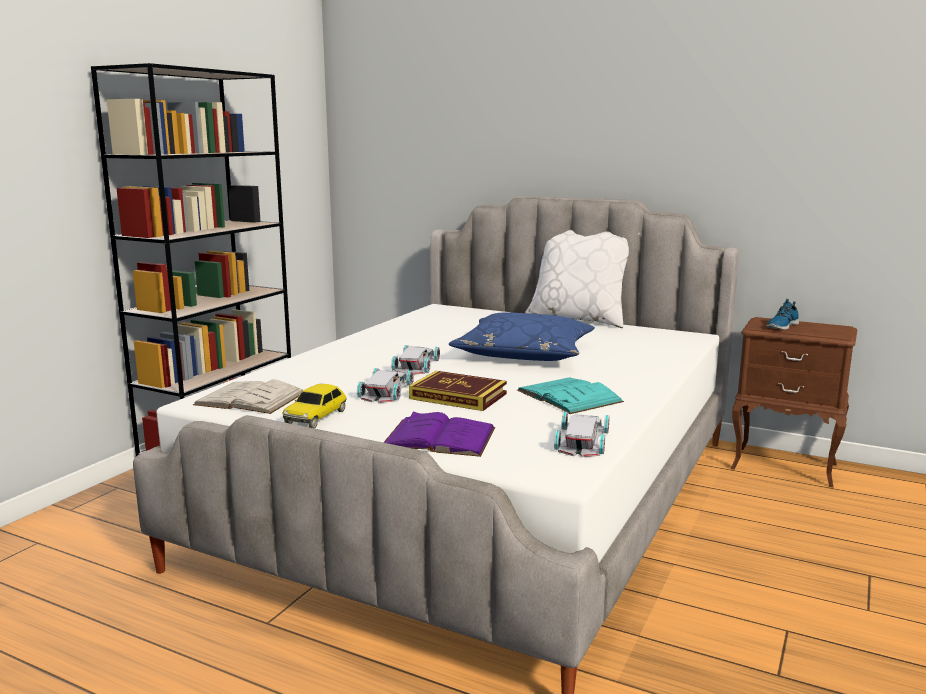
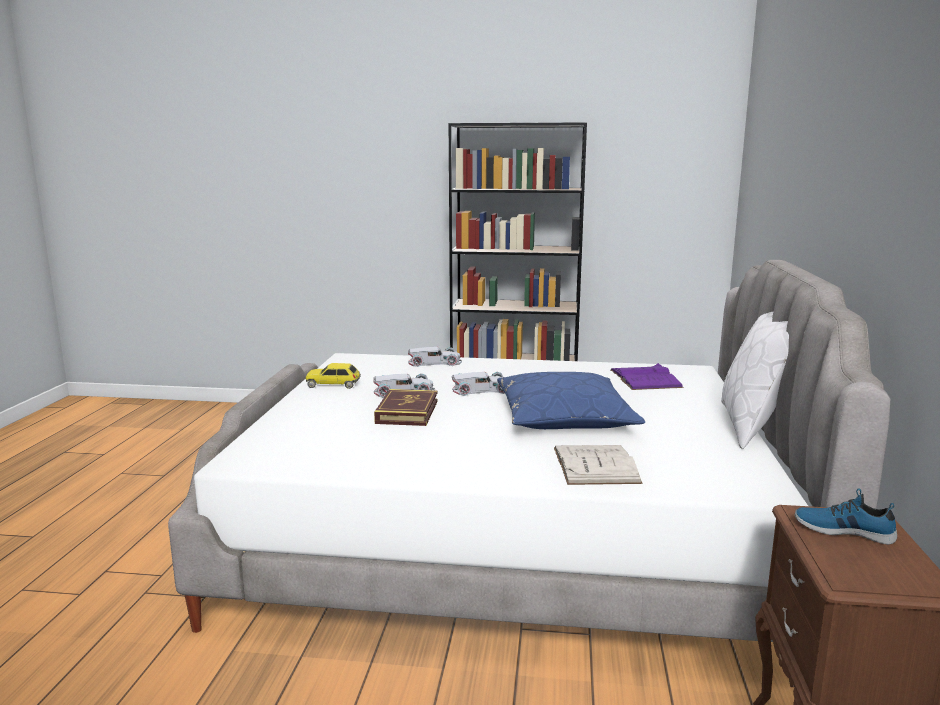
camera: 70 degrees right, 0 degrees up
white book [193,379,303,414] -> white book moved to [554,445,643,485]
purple book [383,411,495,457] -> purple book moved to [610,363,683,390]
turquoise book [517,377,624,414] -> none
white toy car [554,412,609,457] -> white toy car moved to [408,347,462,367]

